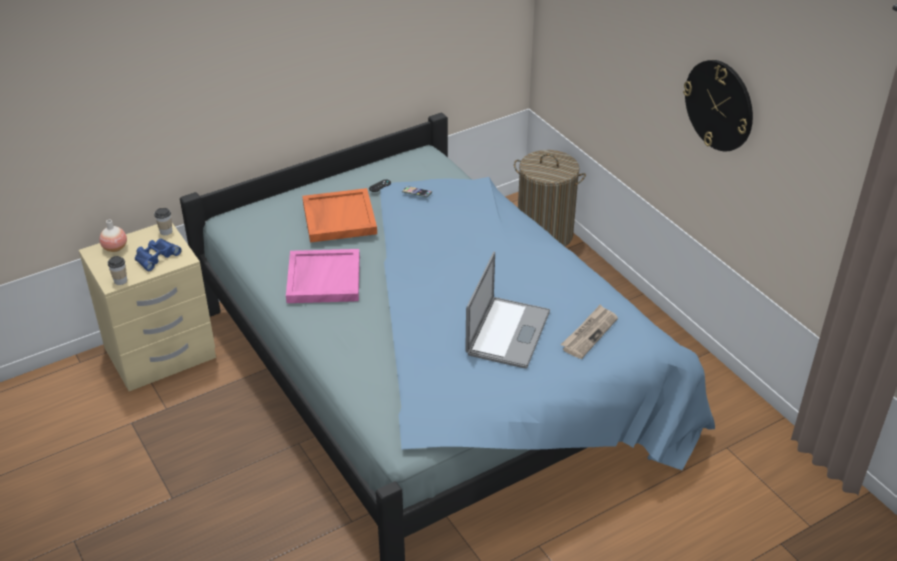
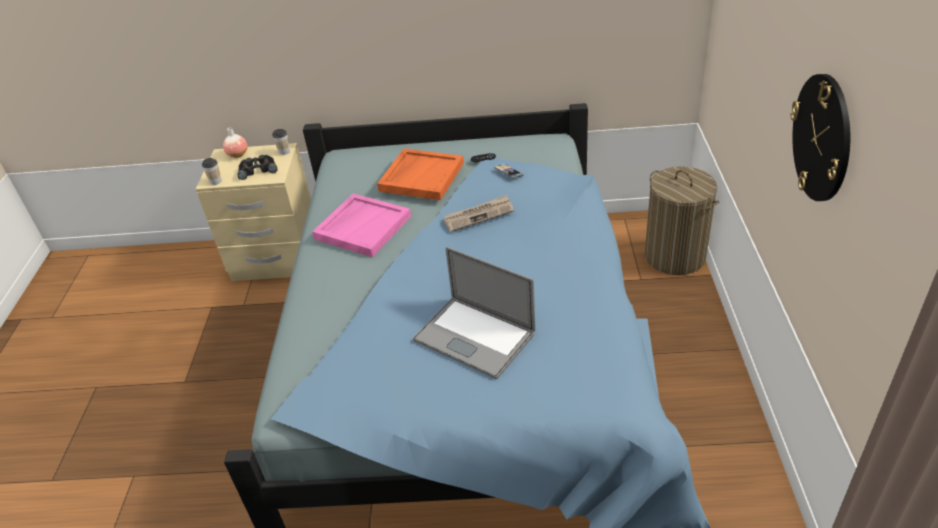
camera: 35 degrees right, 0 degrees up
blue binoculars [135,239,182,271] -> black binoculars [238,155,278,180]
laptop [465,252,550,369] -> laptop turned 75 degrees clockwise [413,247,535,379]
newspaper [561,305,618,359] -> newspaper moved to [443,195,514,232]

